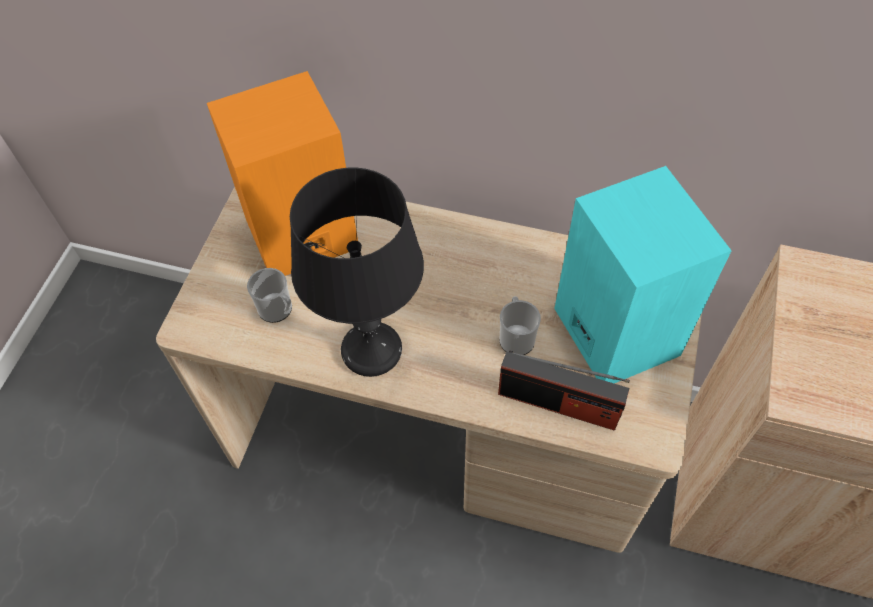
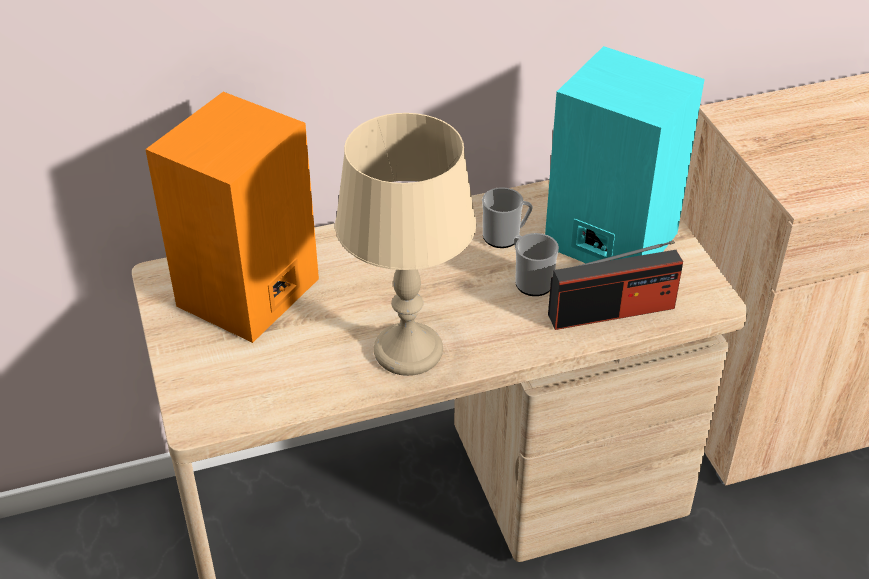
camera: 35 degrees left, 15 degrees down
mug [247,268,292,323] -> mug moved to [482,187,533,248]
black table lamp [290,167,424,377] -> beige table lamp [335,113,477,376]

